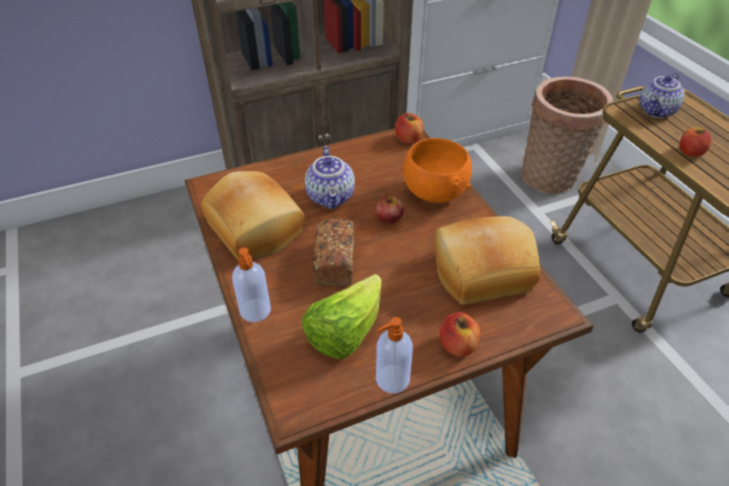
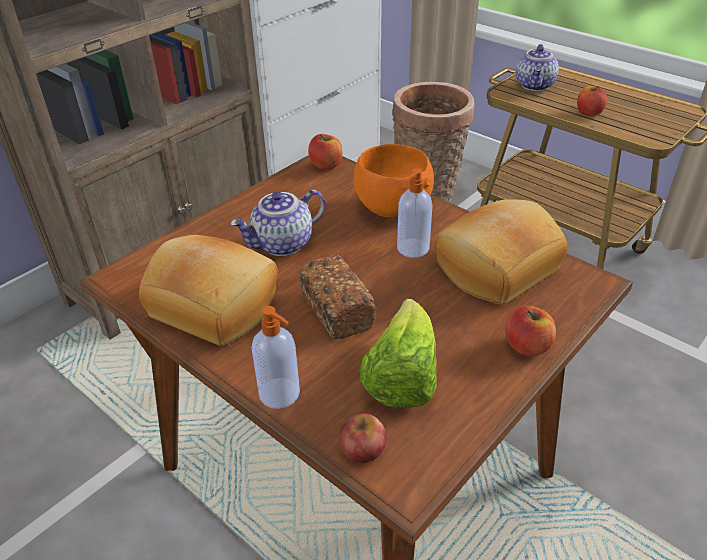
camera: 25 degrees left, 5 degrees down
teapot [305,146,355,209] -> teapot turned 90 degrees clockwise [230,190,326,256]
apple [375,196,404,224] -> apple moved to [339,413,387,463]
soap dispenser [376,317,413,394] -> soap dispenser moved to [397,168,433,258]

